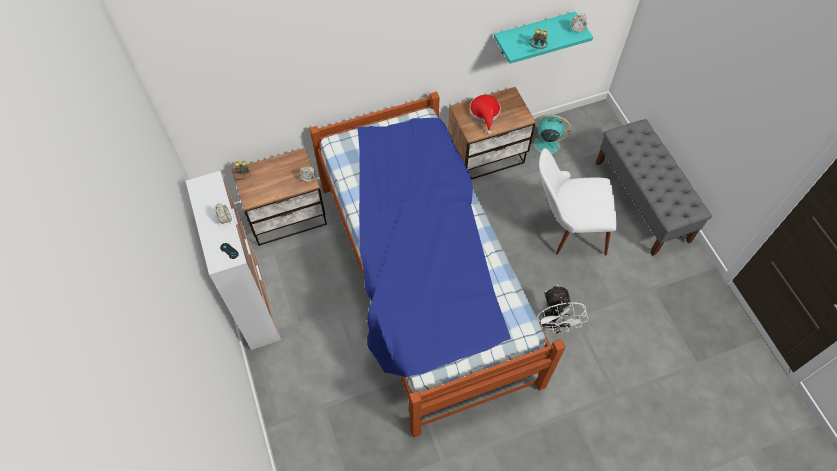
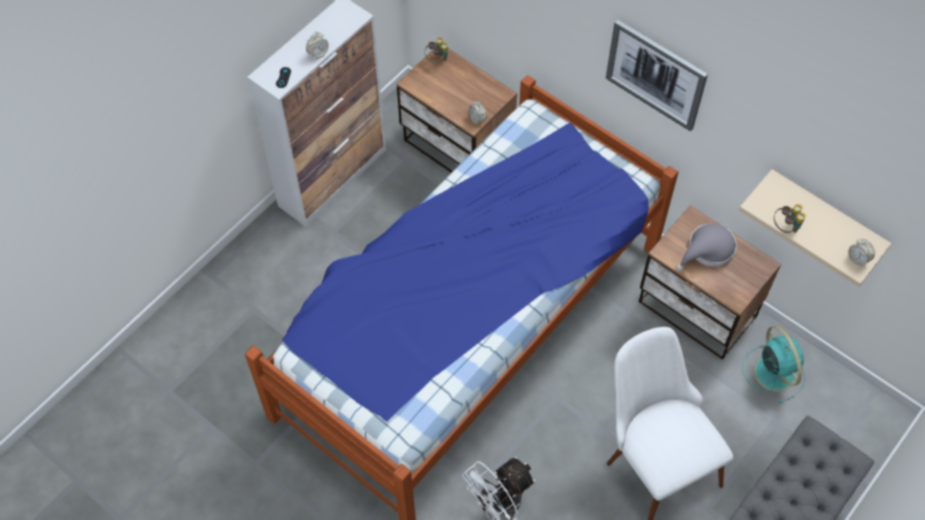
camera: 60 degrees right, 0 degrees up
red hat [469,95,501,134] -> grey hat [676,223,737,271]
turquoise shelf [494,11,593,64] -> beige shelf [739,169,892,287]
none -> picture [606,20,708,132]

